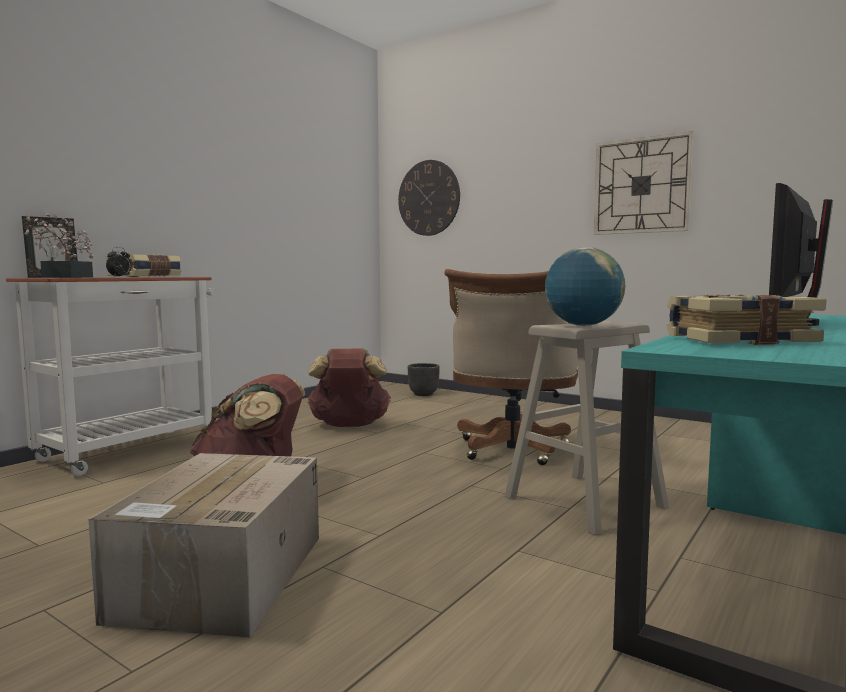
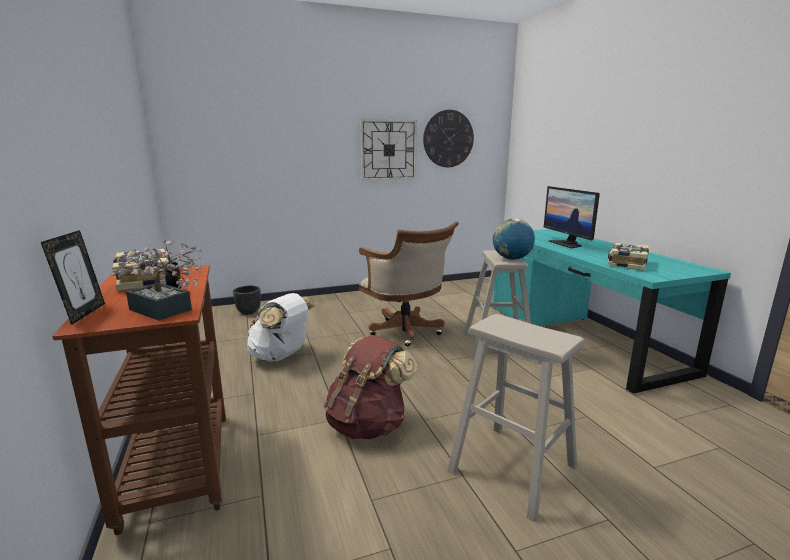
camera: 55 degrees left, 10 degrees up
white cart [6,277,215,476] -> brown cart [52,265,226,535]
cardboard box [89,453,319,638] -> beige stool [447,314,585,522]
brown backpack [307,348,391,427] -> white backpack [247,293,315,362]
wall clock [398,160,460,236] -> wall clock moved to [423,110,474,167]

